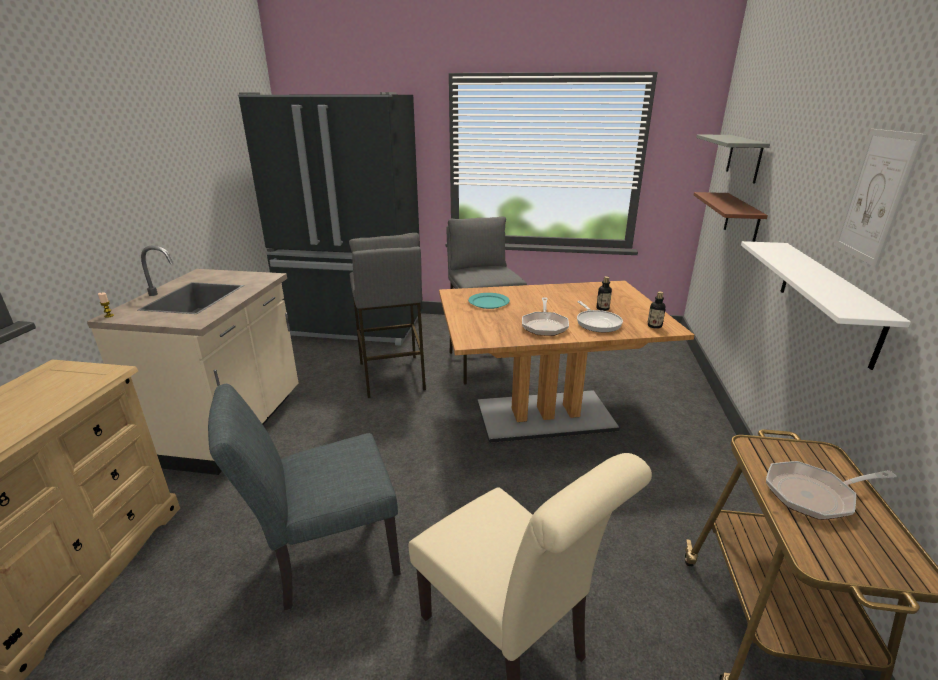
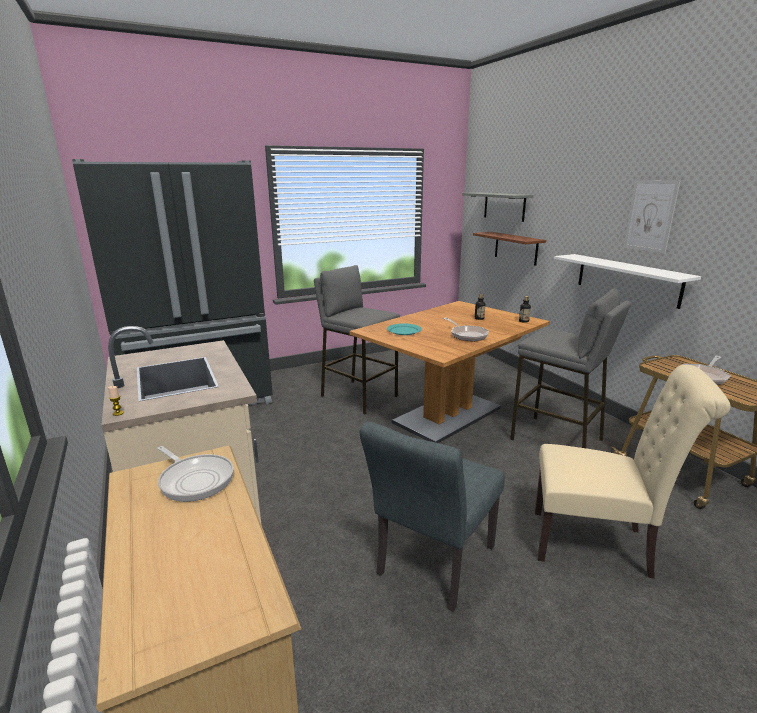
camera: 35 degrees left, 5 degrees down
grey stool [349,233,426,398] -> grey stool moved to [510,288,631,448]
frying pan [577,301,623,332] -> frying pan moved to [157,446,234,502]

